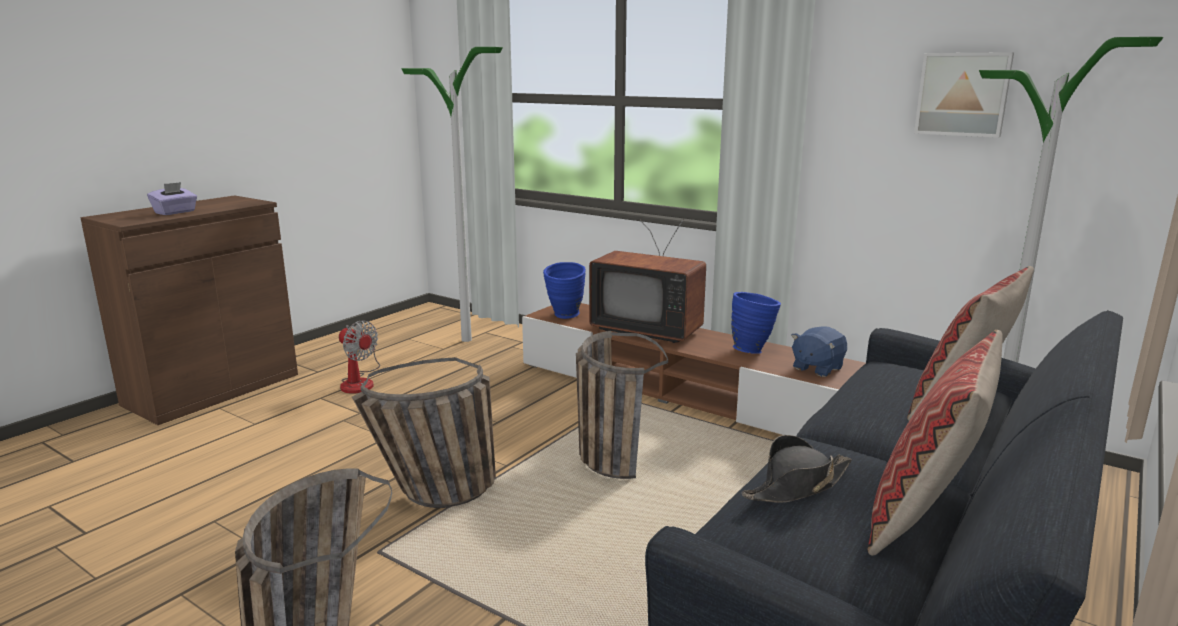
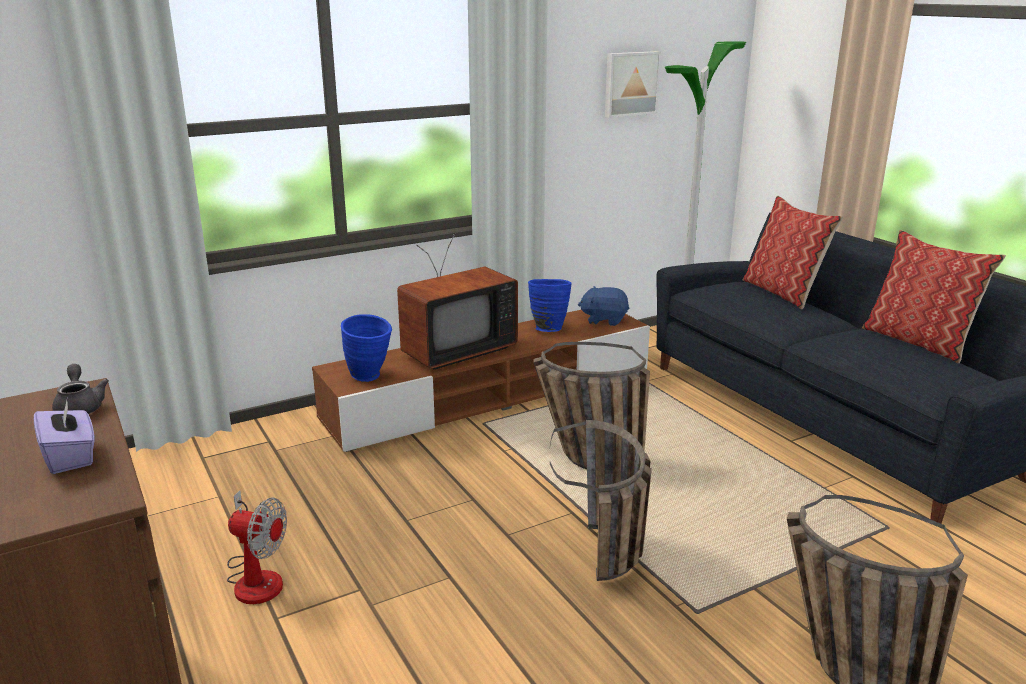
camera: 65 degrees left, 5 degrees up
fan [339,321,380,394] -> fan turned 45 degrees clockwise [227,490,287,604]
floor lamp [401,47,503,342] -> none
black hat [742,435,852,503] -> none
blue plush toy [791,326,847,377] -> blue plush toy turned 120 degrees clockwise [578,286,630,326]
none -> grey teapot [52,364,109,414]

